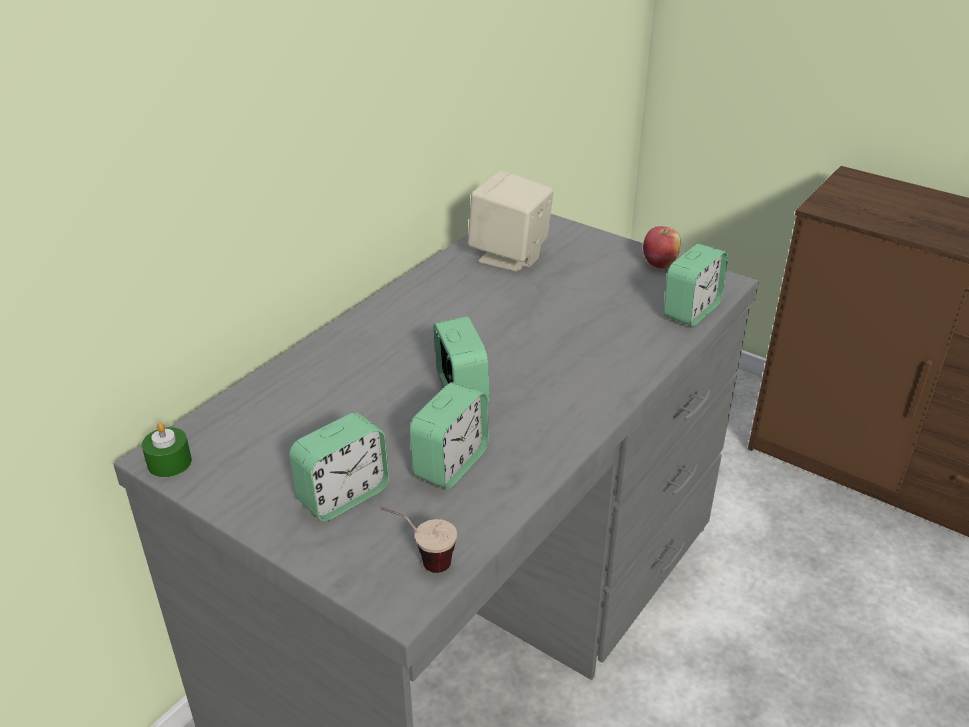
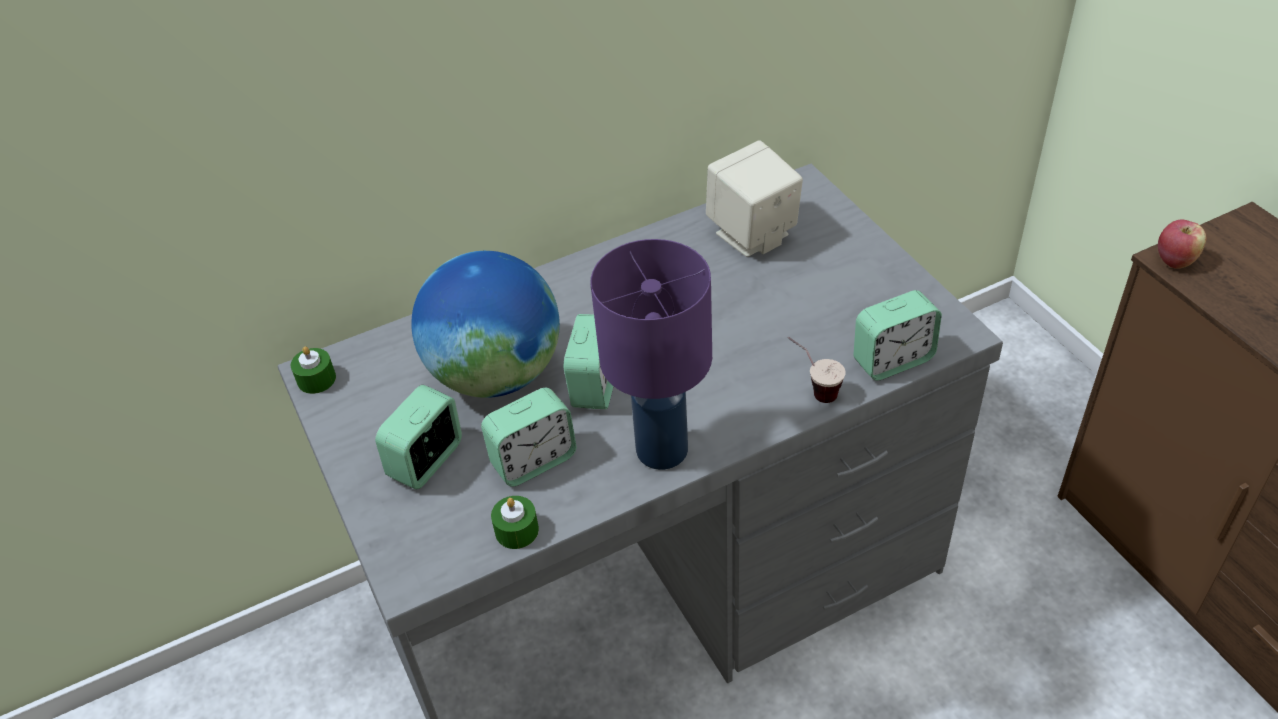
camera: 30 degrees right, 10 degrees up
alarm clock [289,413,389,521] -> alarm clock turned 135 degrees clockwise [375,385,462,489]
cup [379,507,457,573] -> cup moved to [788,336,846,403]
apple [643,226,681,269] -> apple moved to [1158,219,1206,269]
none -> globe [411,251,560,398]
none -> green candle [491,496,539,549]
none -> purple table lamp [590,239,712,470]

